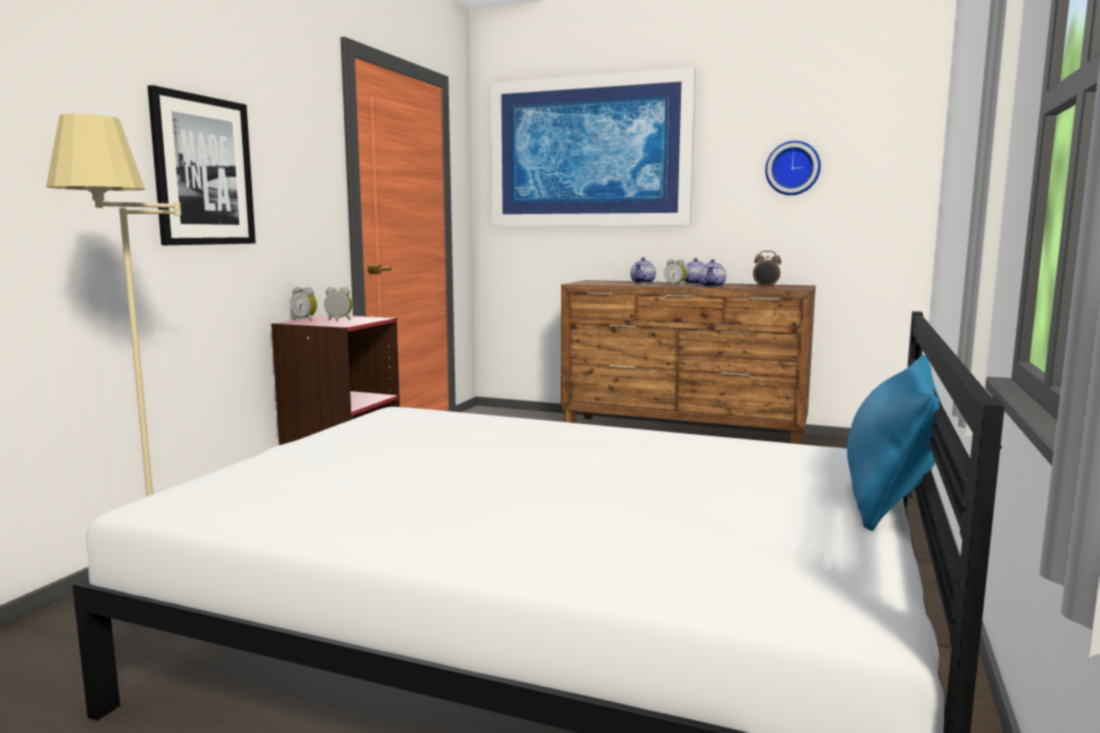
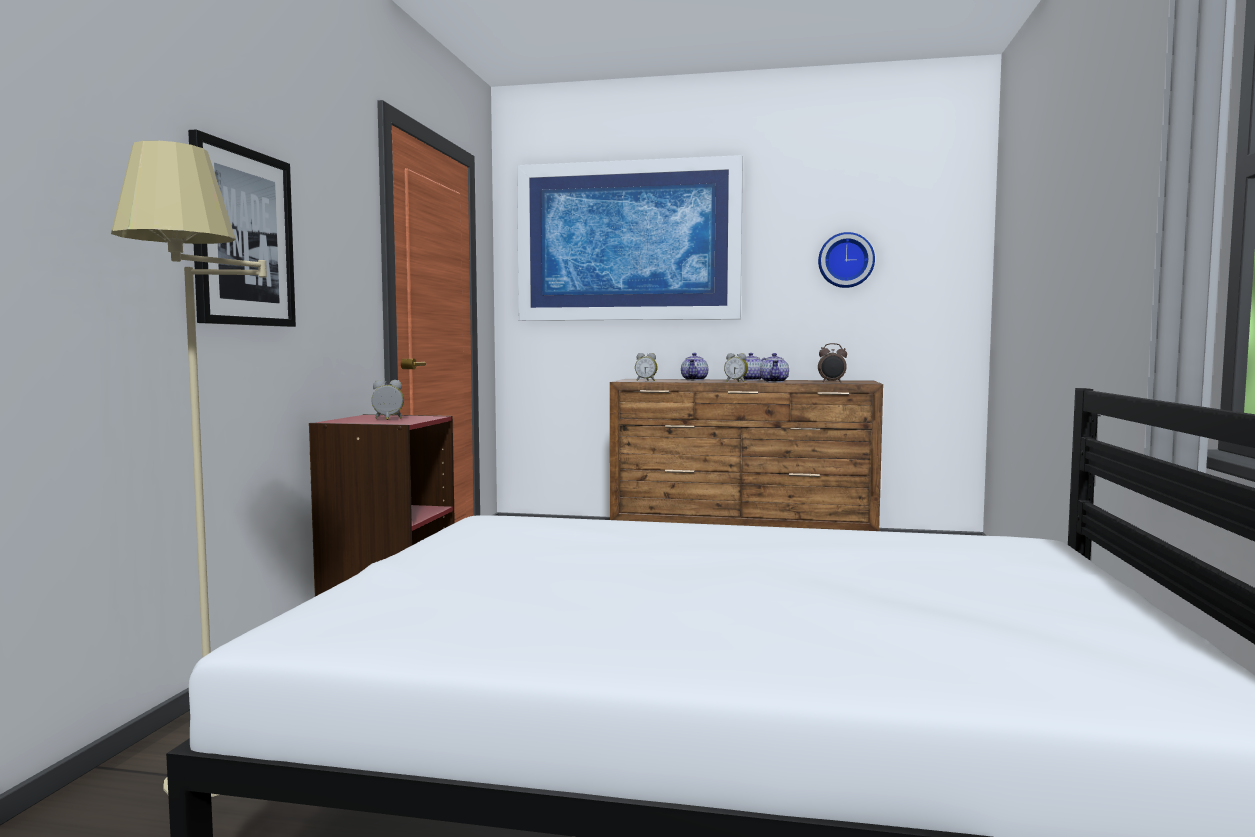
camera: 10 degrees left, 5 degrees down
alarm clock [290,287,317,321] -> alarm clock moved to [635,353,658,381]
blue pillow [847,355,941,531] -> none

